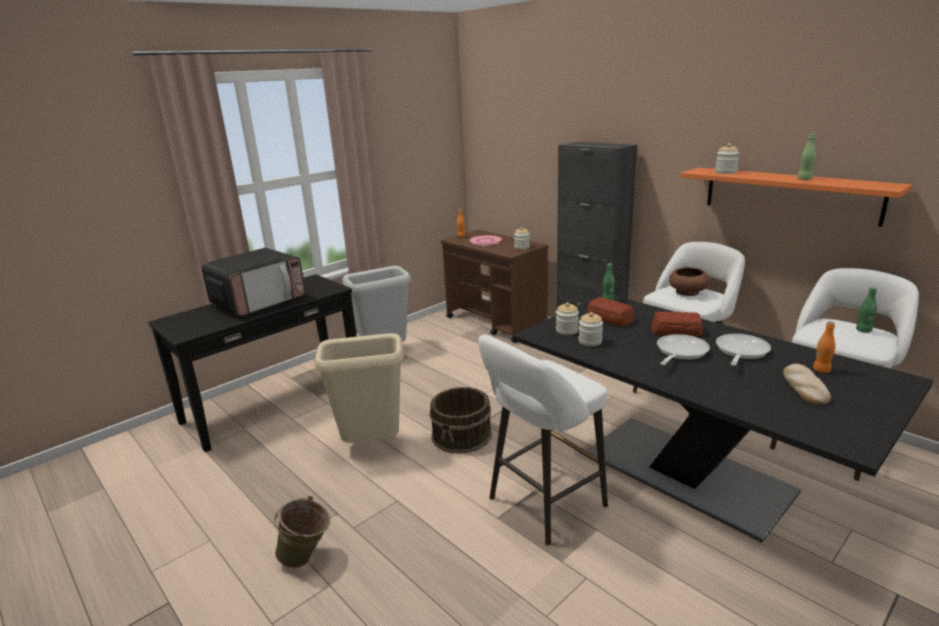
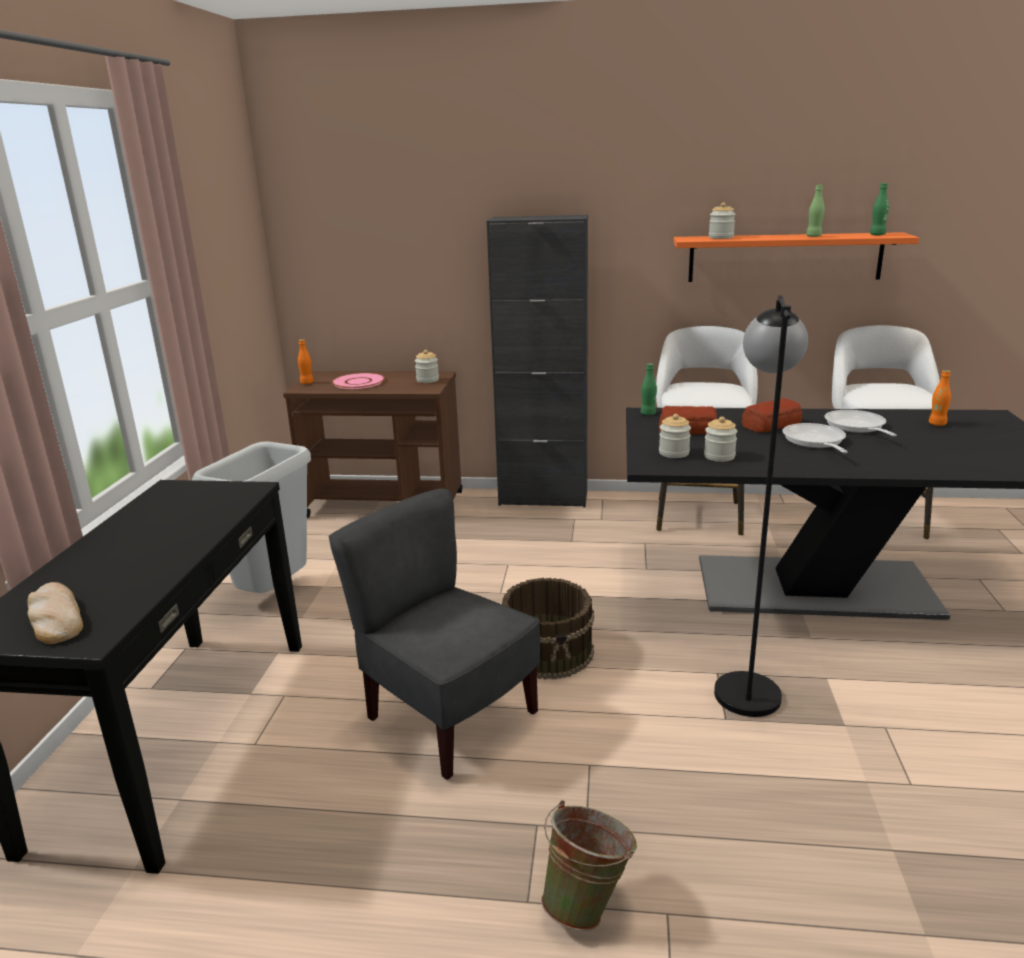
camera: 40 degrees left, 0 degrees up
microwave [202,248,305,316] -> none
beige trash can [315,333,404,443] -> grey chair [329,488,540,780]
white stool [478,334,608,545] -> black floor lamp [714,295,808,717]
brown bowl [669,267,710,296] -> none
bread [783,364,831,404] -> bread moved to [27,582,83,644]
green bottle [856,287,877,333] -> green bottle moved to [870,183,889,235]

